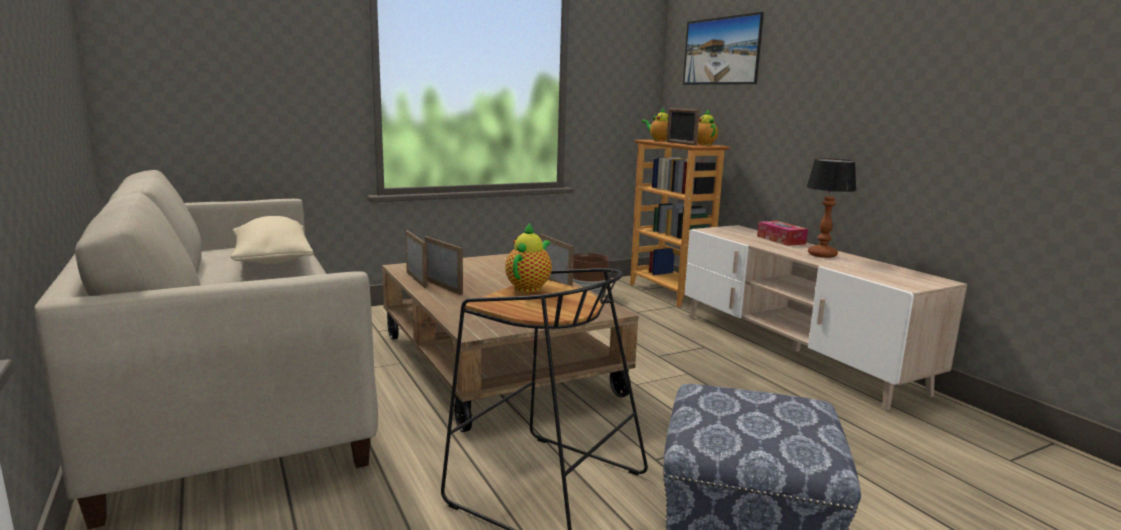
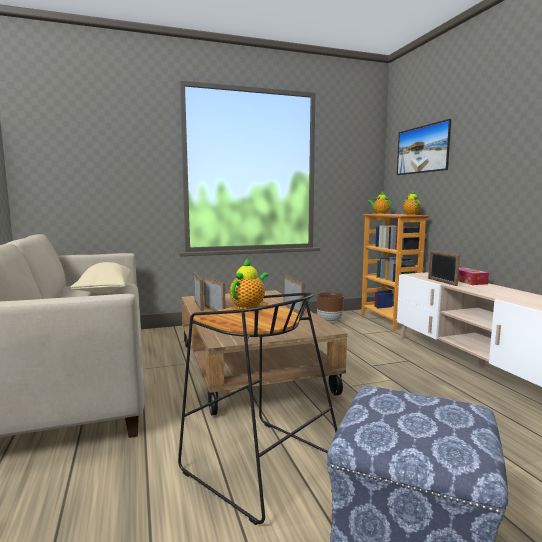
camera: 10 degrees right, 5 degrees down
picture frame [667,108,700,146] -> picture frame moved to [428,251,460,286]
table lamp [806,159,857,258] -> none

